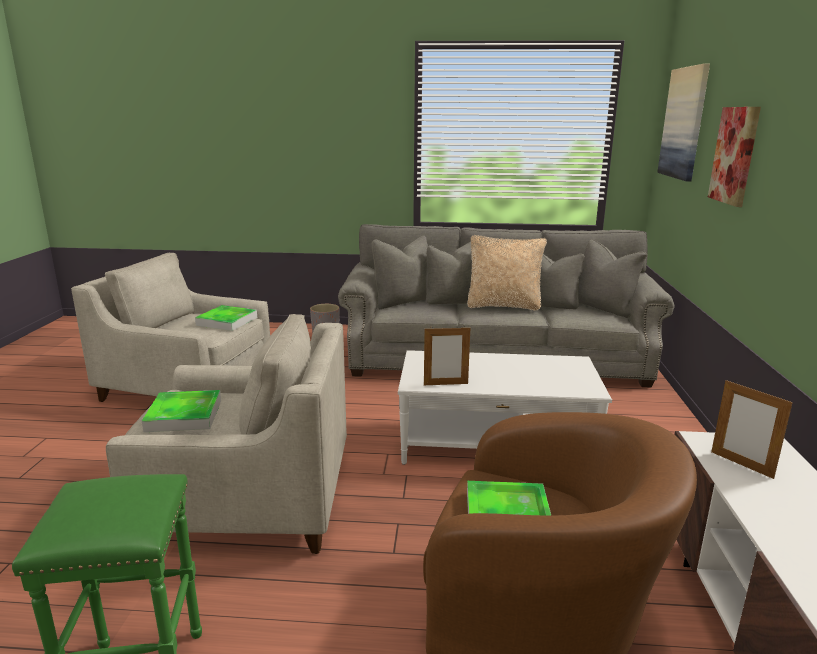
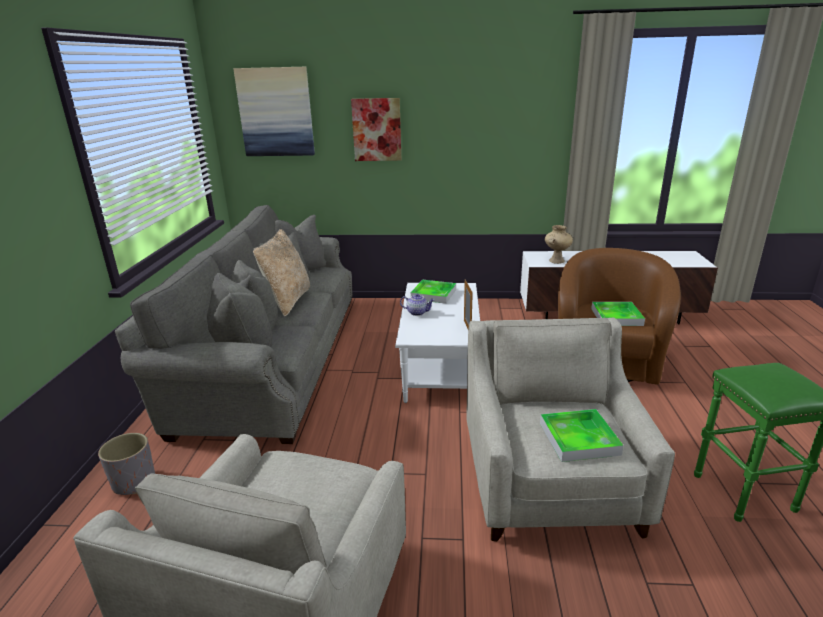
camera: 90 degrees left, 5 degrees up
tray [195,305,257,331] -> tray moved to [411,279,456,304]
picture frame [711,380,793,479] -> beige vase [545,225,573,264]
none -> teapot [400,294,434,316]

